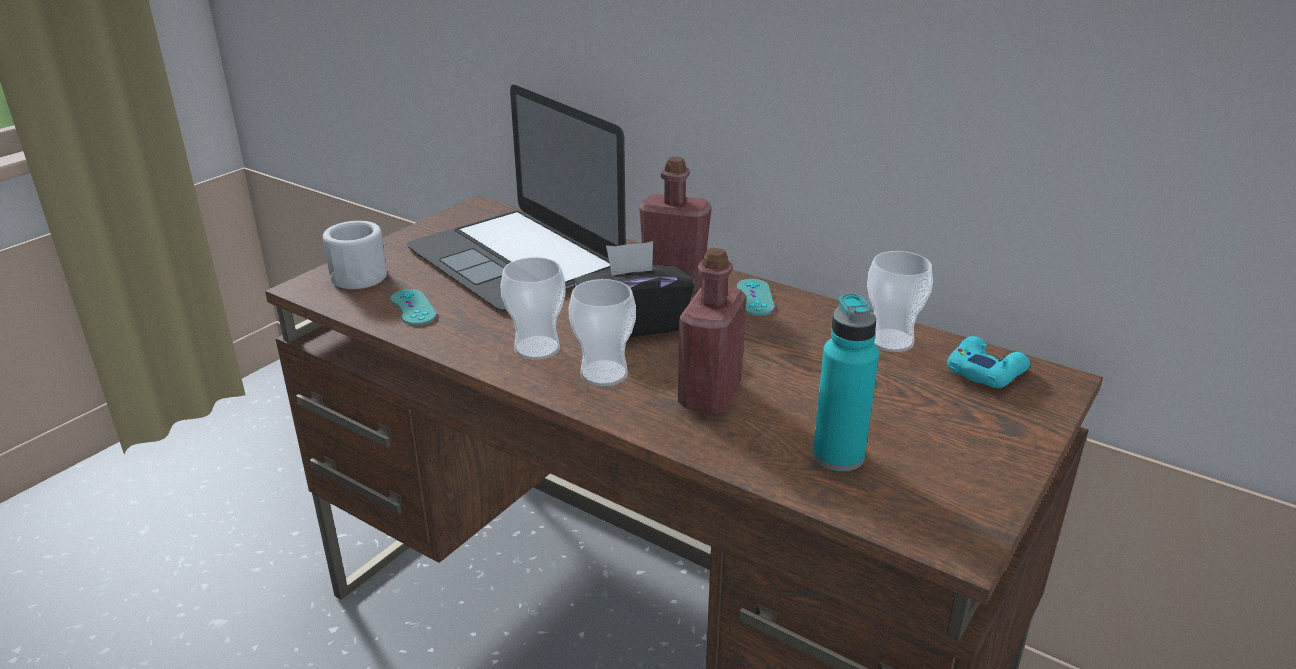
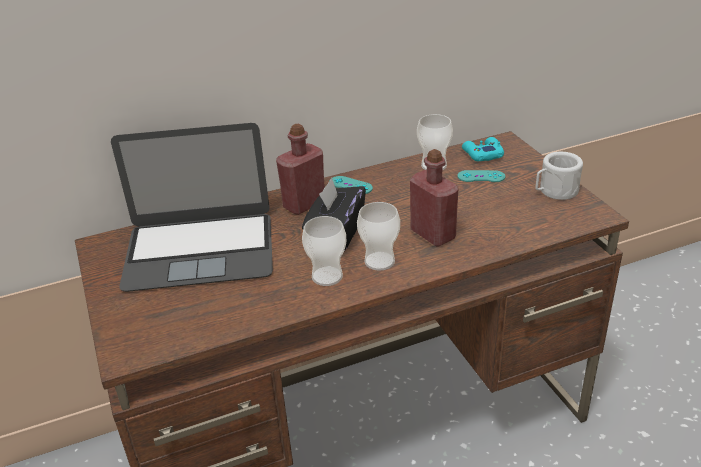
camera: 55 degrees left, 5 degrees up
white mug [323,221,387,289] -> white mug moved to [535,152,583,200]
turquoise game controller [391,289,437,325] -> turquoise game controller moved to [457,170,505,182]
turquoise bottle [813,293,879,471] -> none

